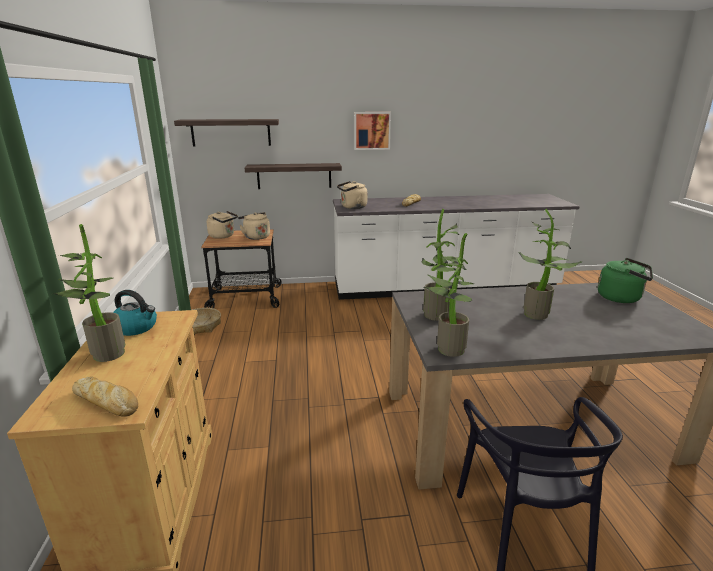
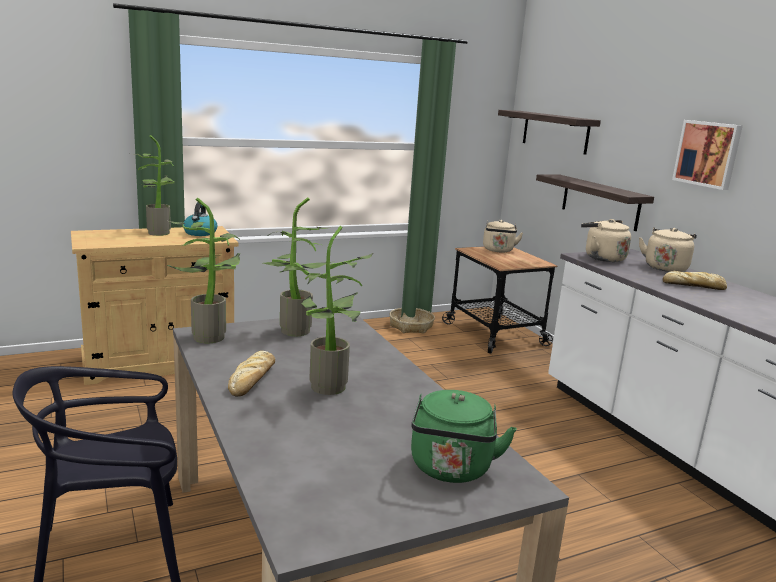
camera: 70 degrees right, 5 degrees down
bread [72,376,138,417] -> bread moved to [228,351,275,397]
beige kettle [238,212,270,240] -> beige kettle moved to [639,227,697,272]

